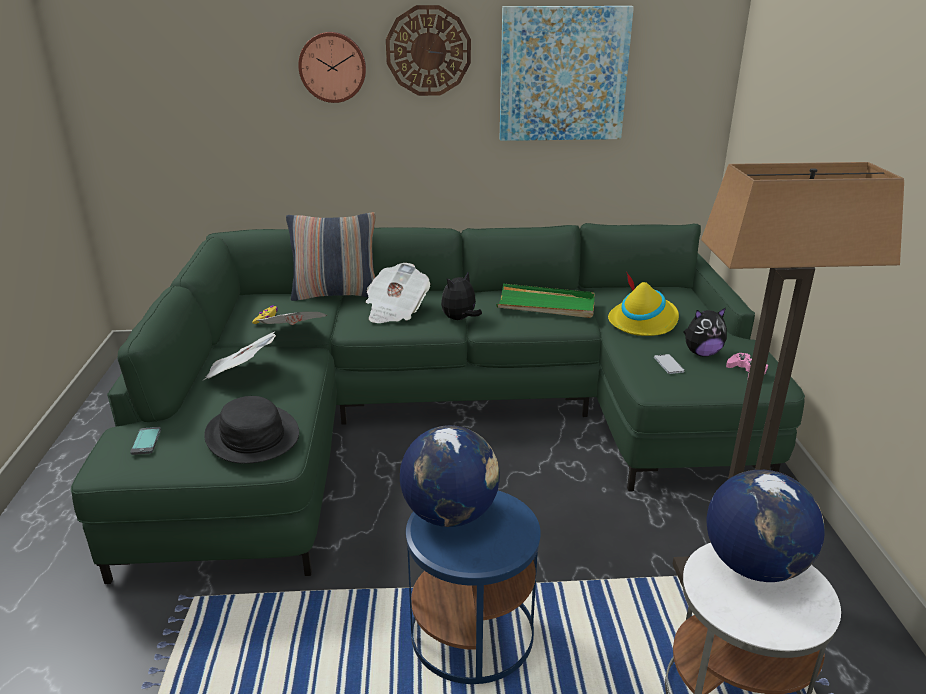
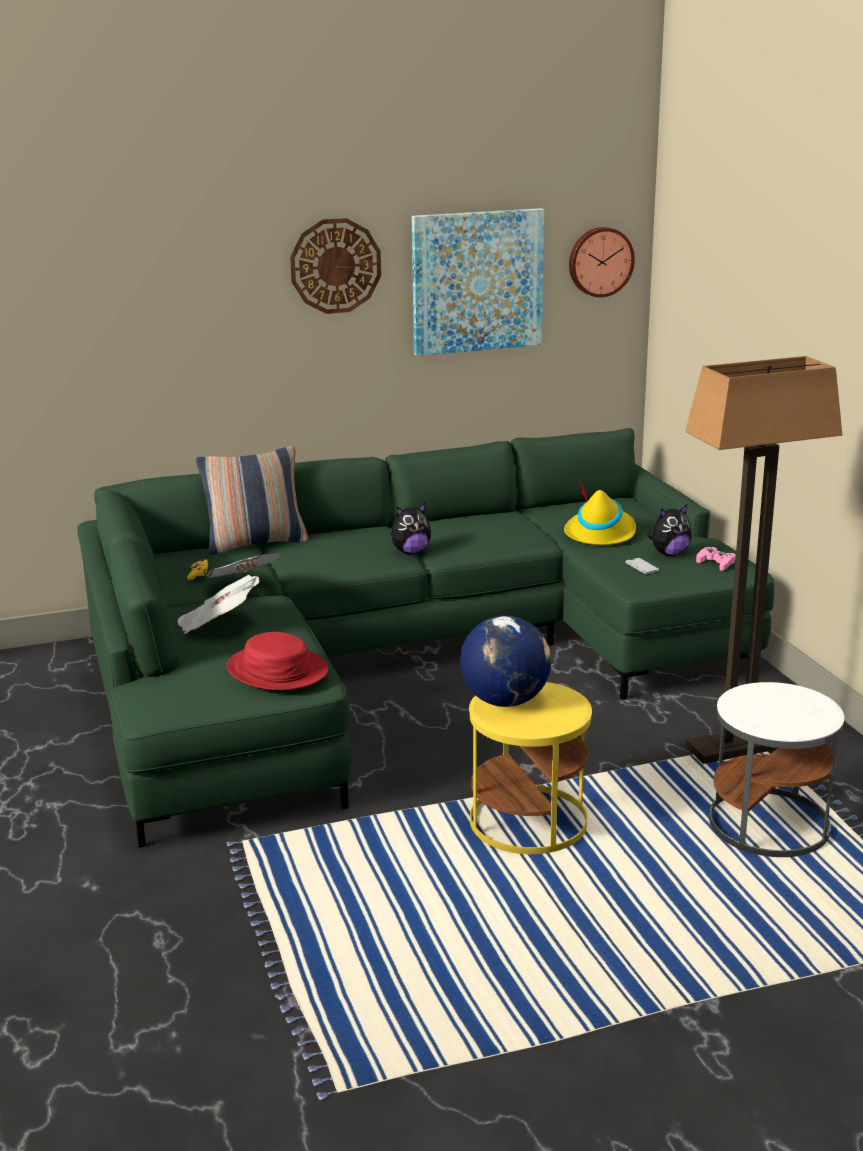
camera: 15 degrees left, 5 degrees down
phone [130,427,161,455] -> none
black hat [204,396,299,464] -> red hat [226,632,329,690]
wall clock [298,32,366,103] -> wall clock moved to [569,227,635,297]
newspaper [366,263,430,323] -> none
blue side table [406,491,541,684] -> yellow side table [469,682,592,854]
plush toy [441,271,482,320] -> plush toy turned 150 degrees counterclockwise [391,503,431,554]
green tray [496,284,595,318] -> none
globe [707,470,824,582] -> none

